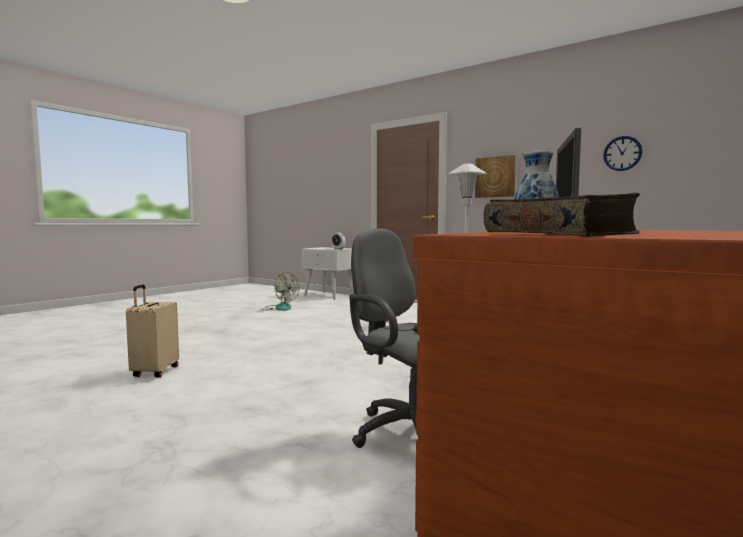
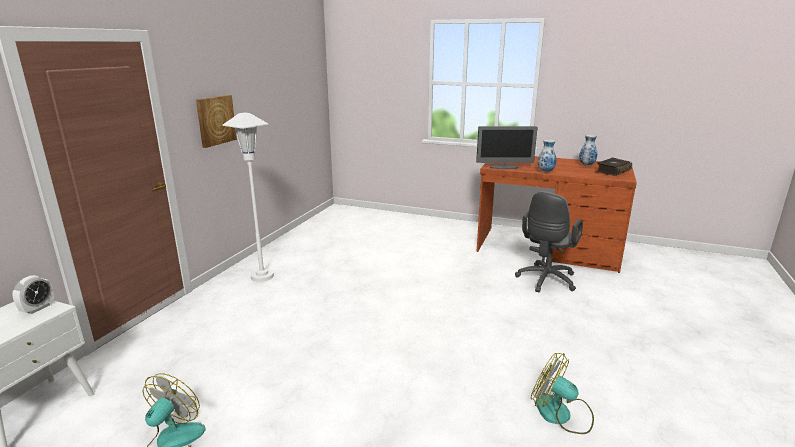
camera: 105 degrees left, 15 degrees up
beige suitcase [126,285,179,377] -> fan [531,353,594,434]
wall clock [603,136,642,171] -> none
none -> vase [579,135,597,166]

